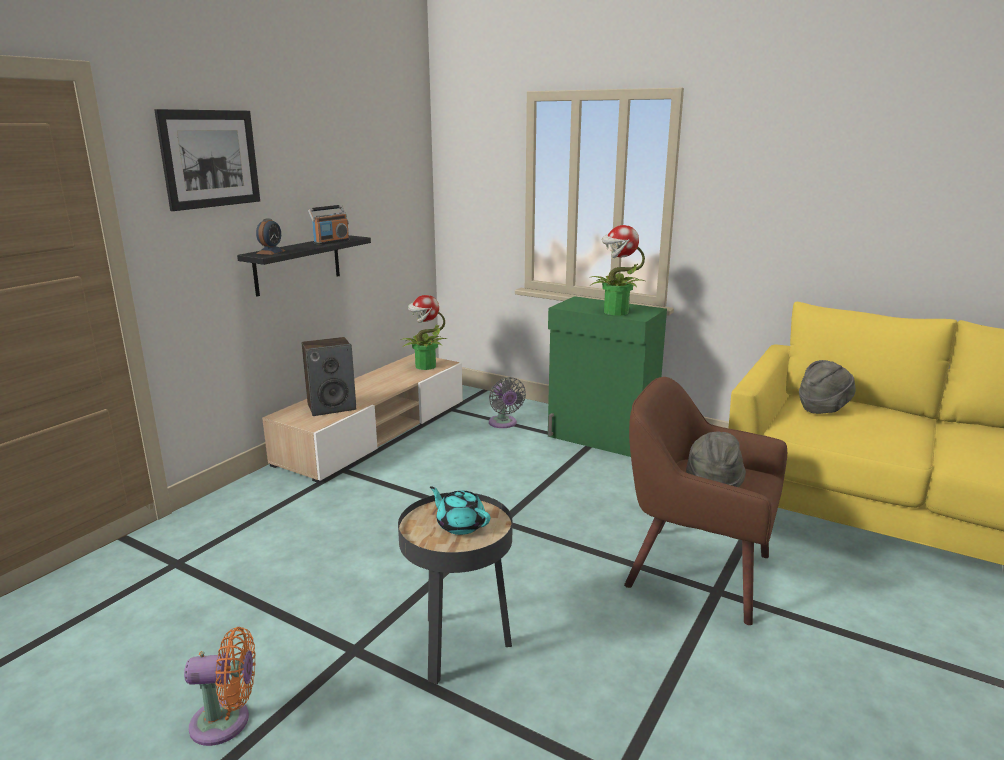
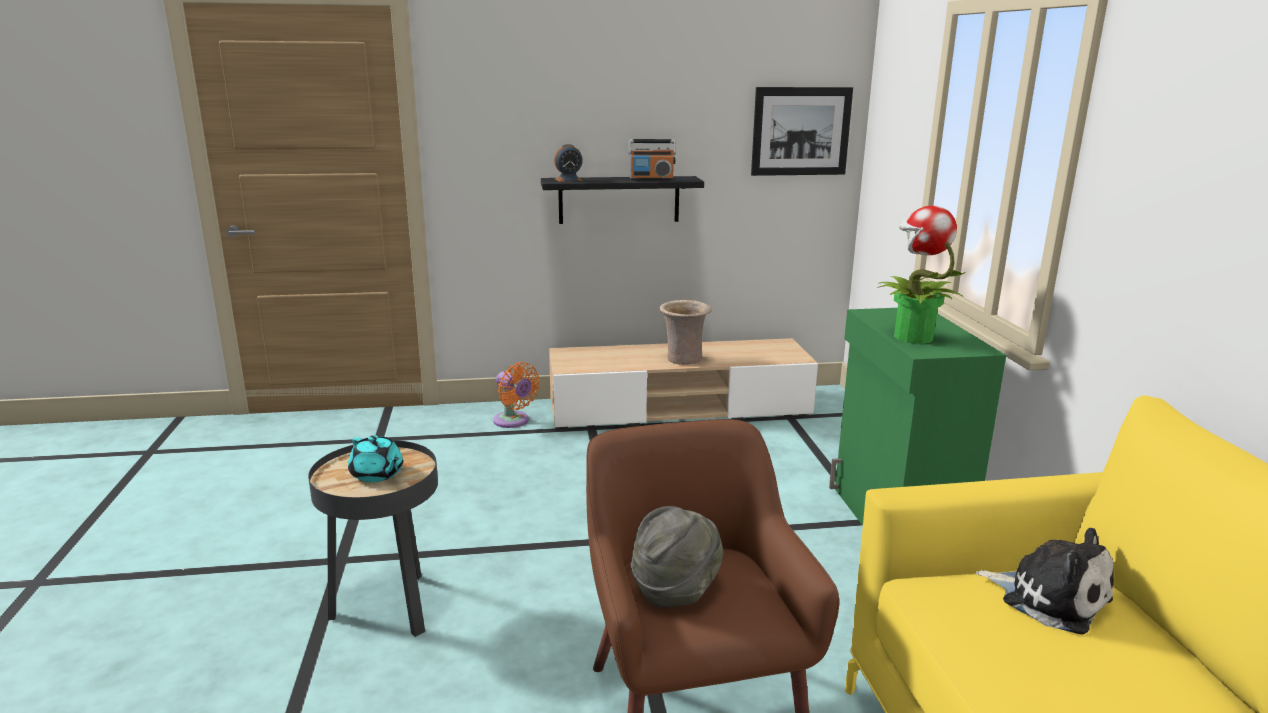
camera: 50 degrees right, 0 degrees up
picture [154,109,260,211] -> picture moved to [751,87,853,176]
orange fan [184,627,255,746] -> orange fan moved to [493,362,540,428]
speaker [302,337,356,416] -> none
potted plant [401,295,447,370] -> none
turquoise teapot [430,486,490,535] -> turquoise teapot turned 135 degrees clockwise [348,435,403,482]
grey fan [489,377,526,428] -> none
grey hat [799,360,856,414] -> plush toy [976,528,1114,635]
none -> beige vase [659,300,712,365]

